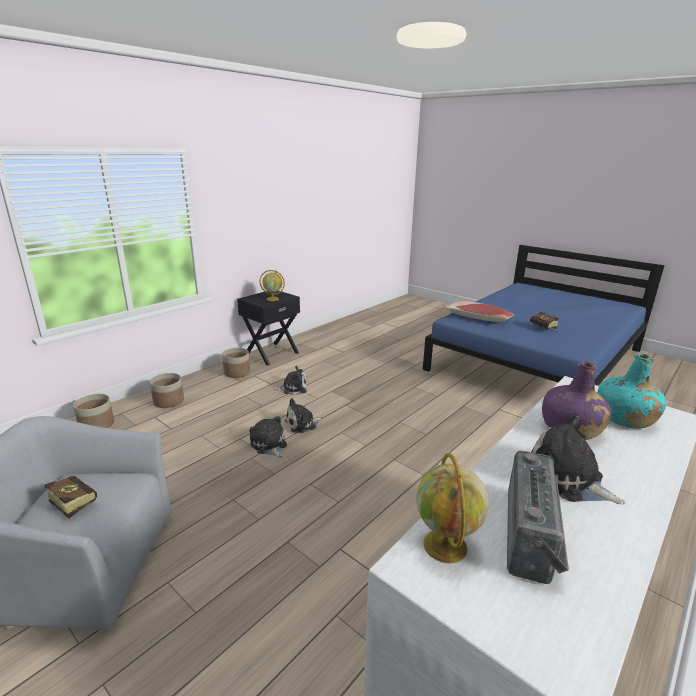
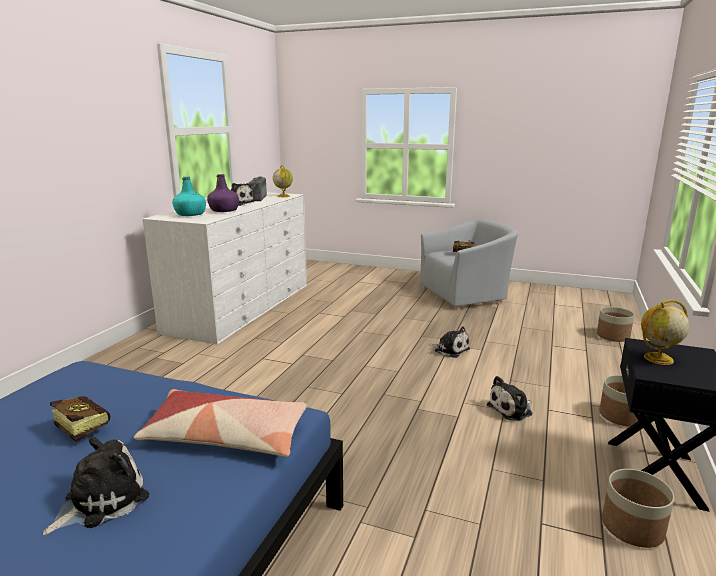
camera: 160 degrees right, 5 degrees down
planter [150,373,184,408] -> planter moved to [602,469,674,548]
plush toy [285,398,323,433] -> plush toy moved to [42,436,149,535]

